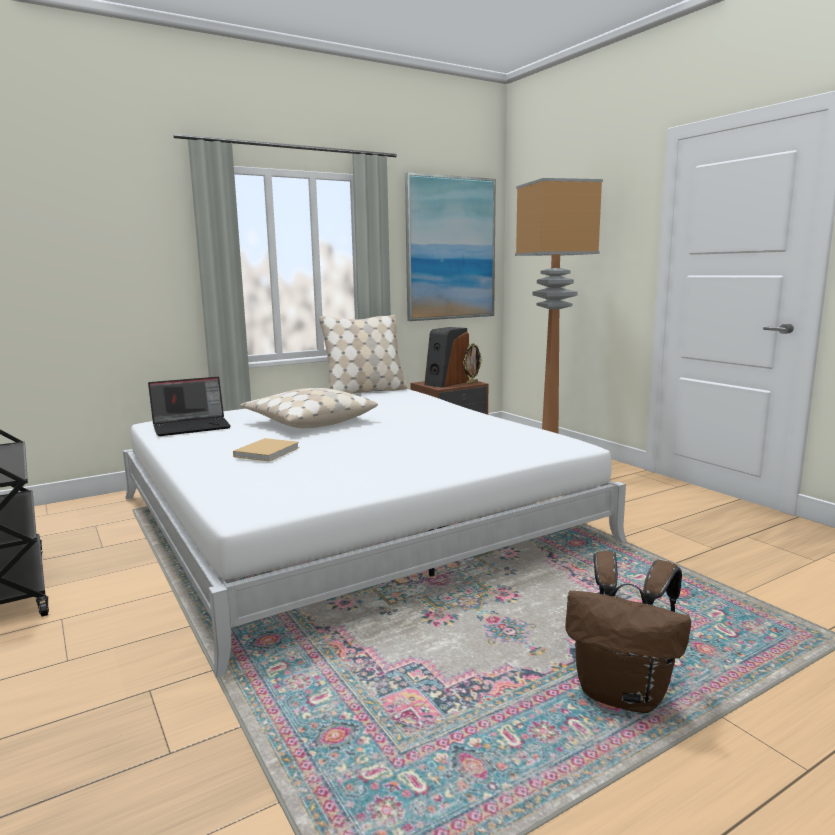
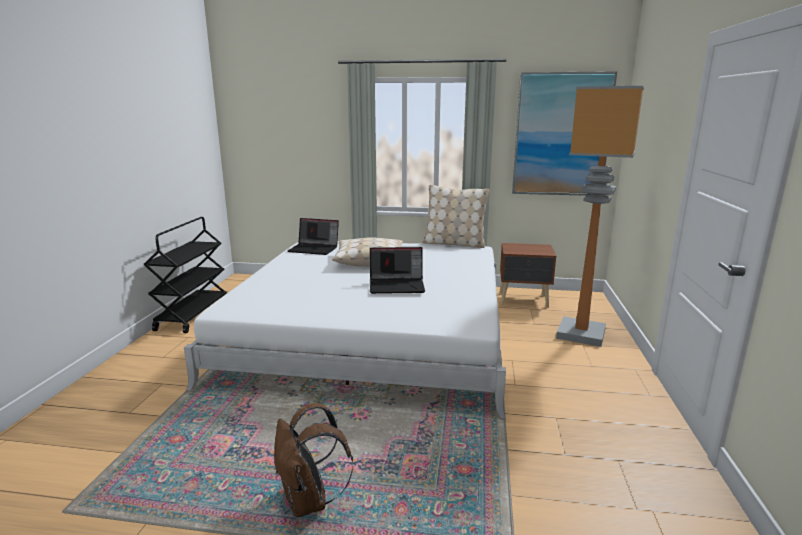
camera: 40 degrees right, 5 degrees up
beige book [233,438,300,461] -> none
speaker [424,327,469,387] -> none
picture frame [463,343,482,384] -> none
none -> laptop [370,247,425,294]

